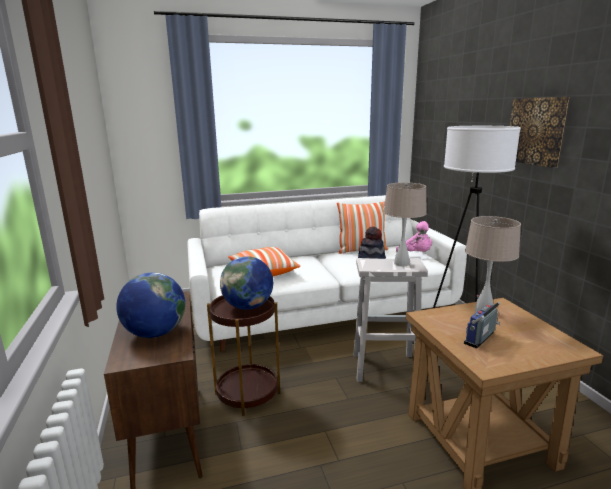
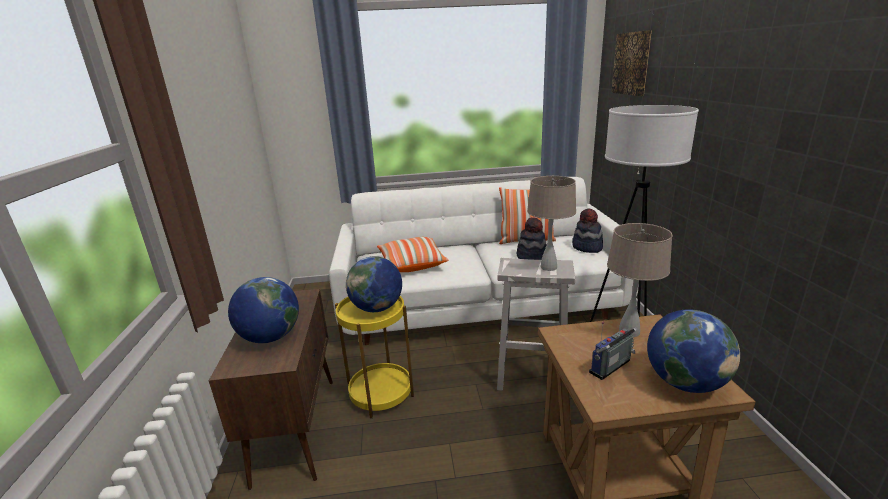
camera: 10 degrees right, 5 degrees up
brown side table [207,295,280,416] -> yellow side table [335,296,414,418]
pink plush toy [396,221,432,253] -> hat [572,208,603,253]
picture [510,97,569,168] -> picture moved to [612,30,652,96]
none -> globe [647,309,740,393]

